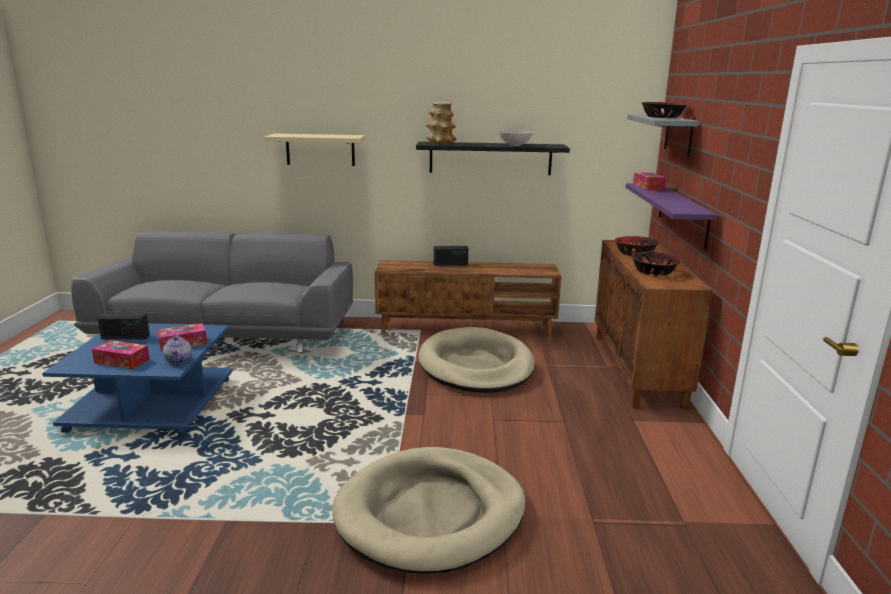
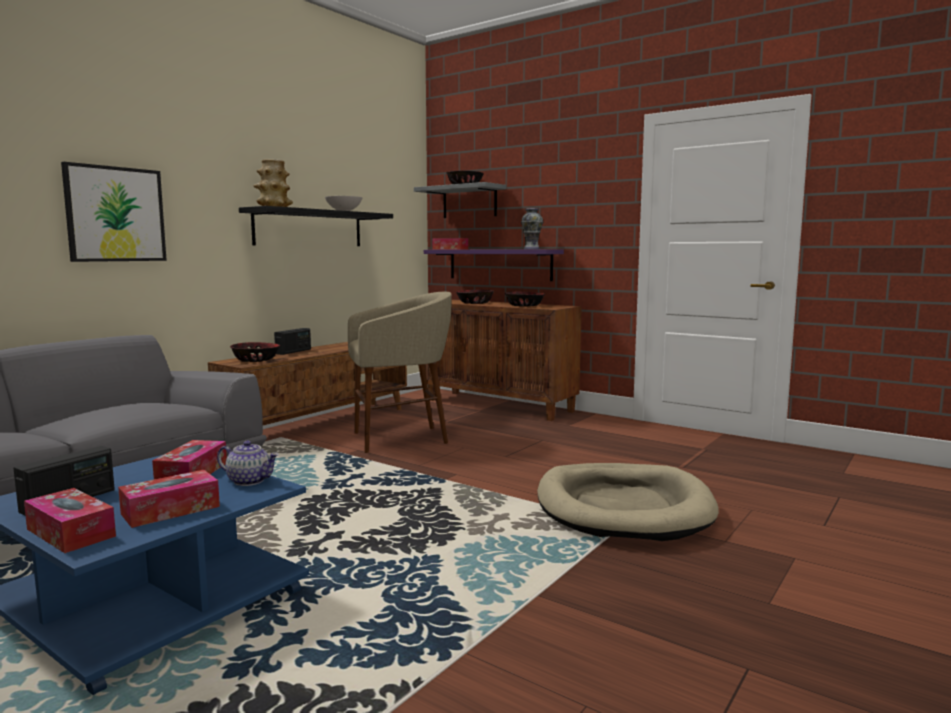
camera: 55 degrees left, 10 degrees down
beige shelf [264,133,365,166] -> picture [61,162,167,262]
beige dog bed [418,327,535,393] -> beige stool [348,292,452,453]
none -> tissue box [24,488,116,553]
none -> bowl [230,342,280,362]
none -> vase [521,208,543,249]

